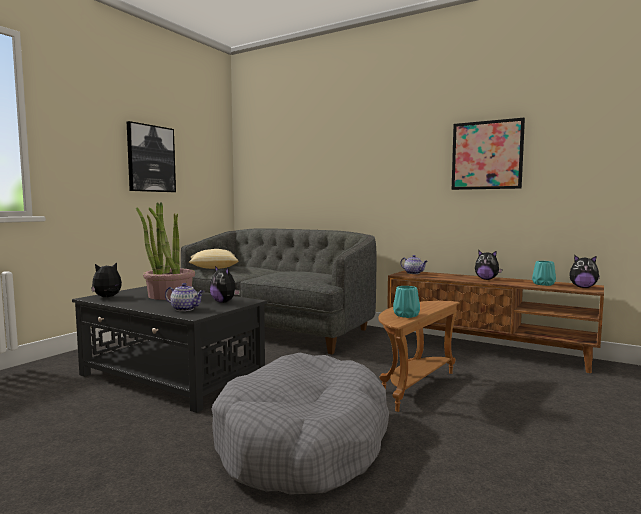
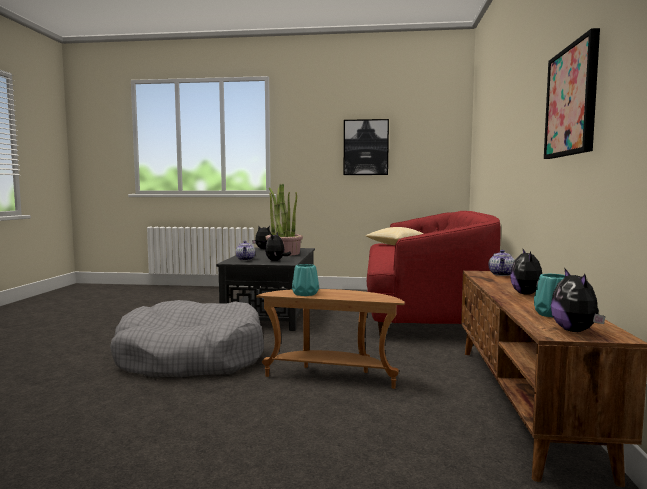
camera: 65 degrees right, 0 degrees up
grey sofa [181,228,377,354] -> red sofa [367,211,501,336]

